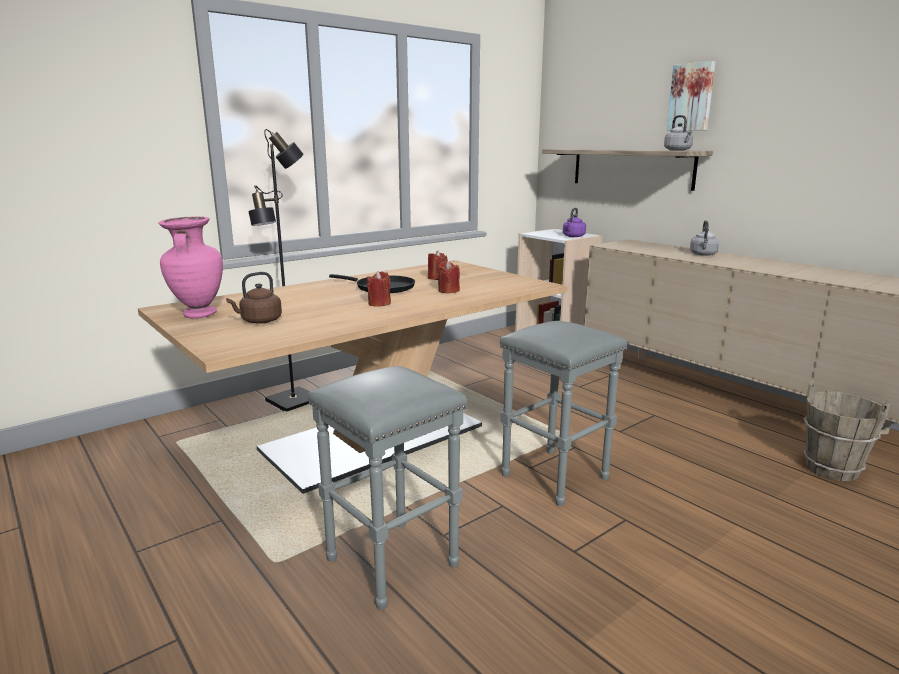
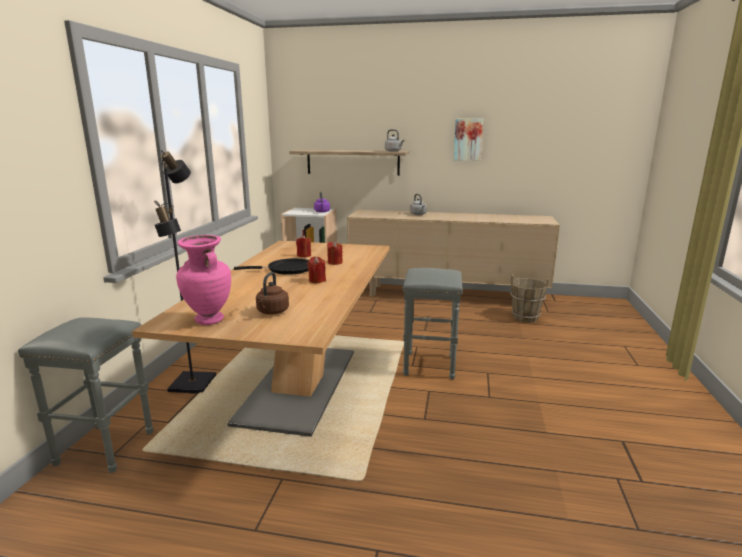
camera: 40 degrees left, 0 degrees up
grey stool [308,366,467,610] -> grey stool moved to [18,318,153,473]
picture [667,61,716,131] -> picture moved to [454,119,483,161]

